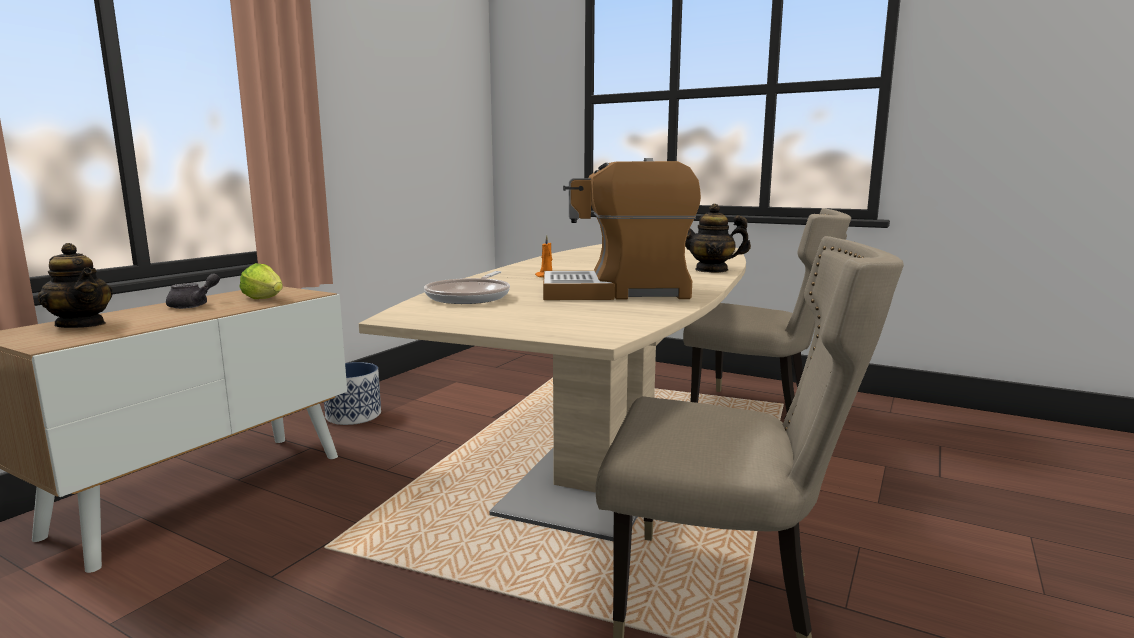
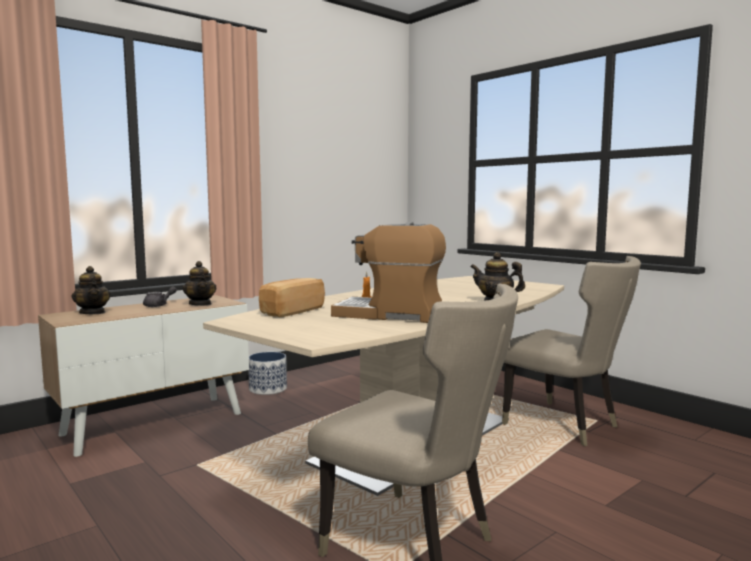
camera: 20 degrees right, 5 degrees down
lettuce [240,263,283,299] -> teapot [183,261,217,306]
frying pan [424,271,510,304] -> bread [259,278,325,317]

